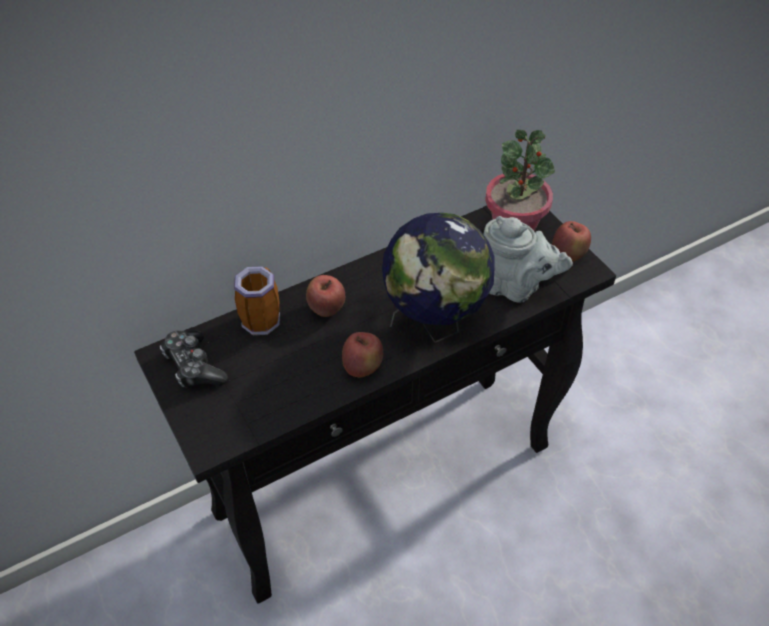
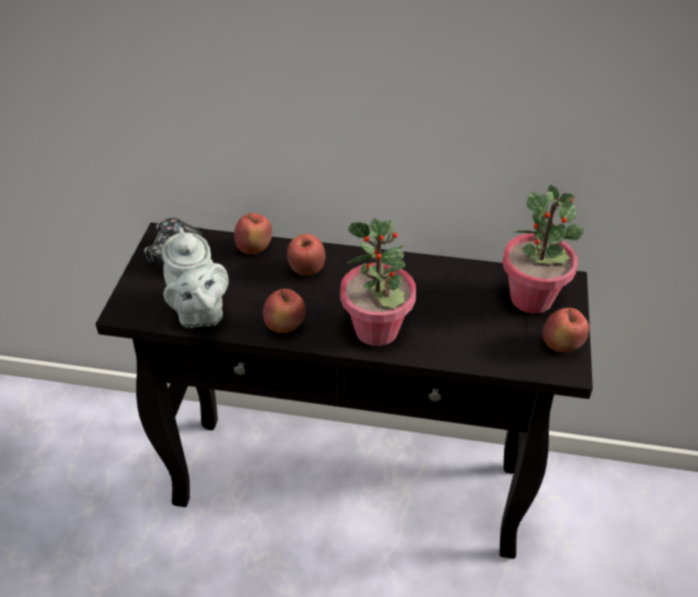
camera: 40 degrees right, 5 degrees down
mug [234,266,280,335] -> apple [234,213,272,254]
globe [382,213,494,343] -> potted plant [340,218,416,346]
grey teapot [483,216,573,302] -> grey teapot moved to [162,227,228,328]

